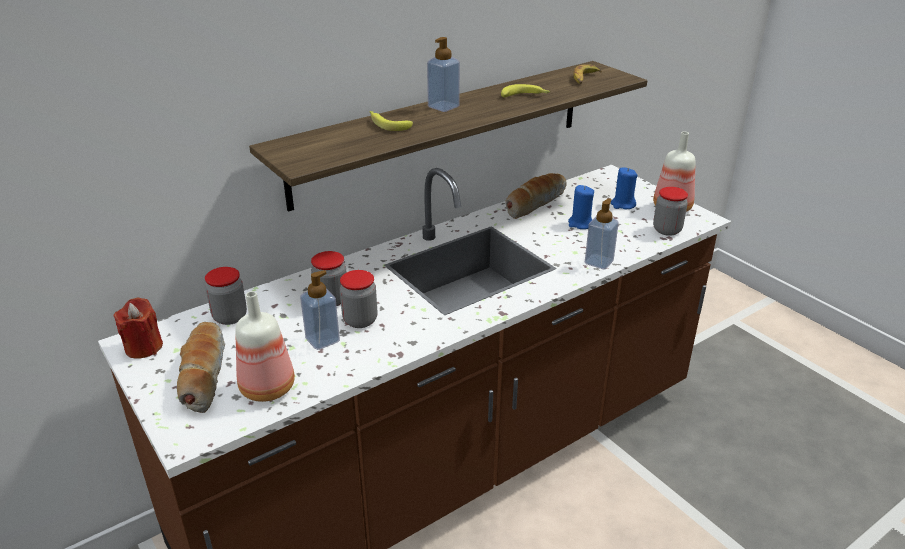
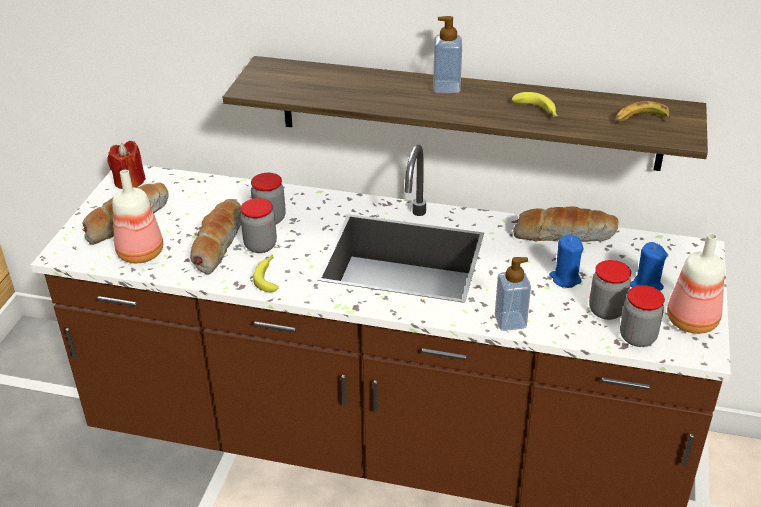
camera: 50 degrees right, 5 degrees up
jar [205,267,247,325] -> jar moved to [589,260,631,320]
soap dispenser [300,270,340,350] -> bread [190,199,242,274]
banana [370,111,413,131] -> banana moved to [253,254,279,292]

